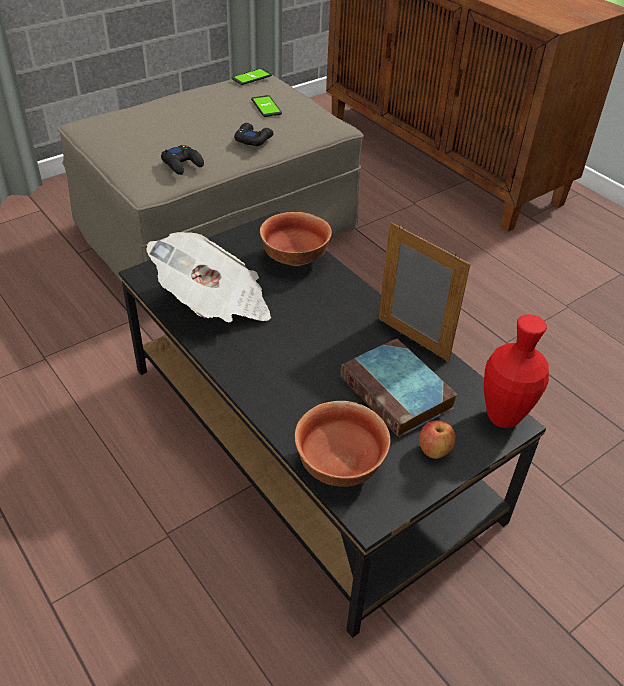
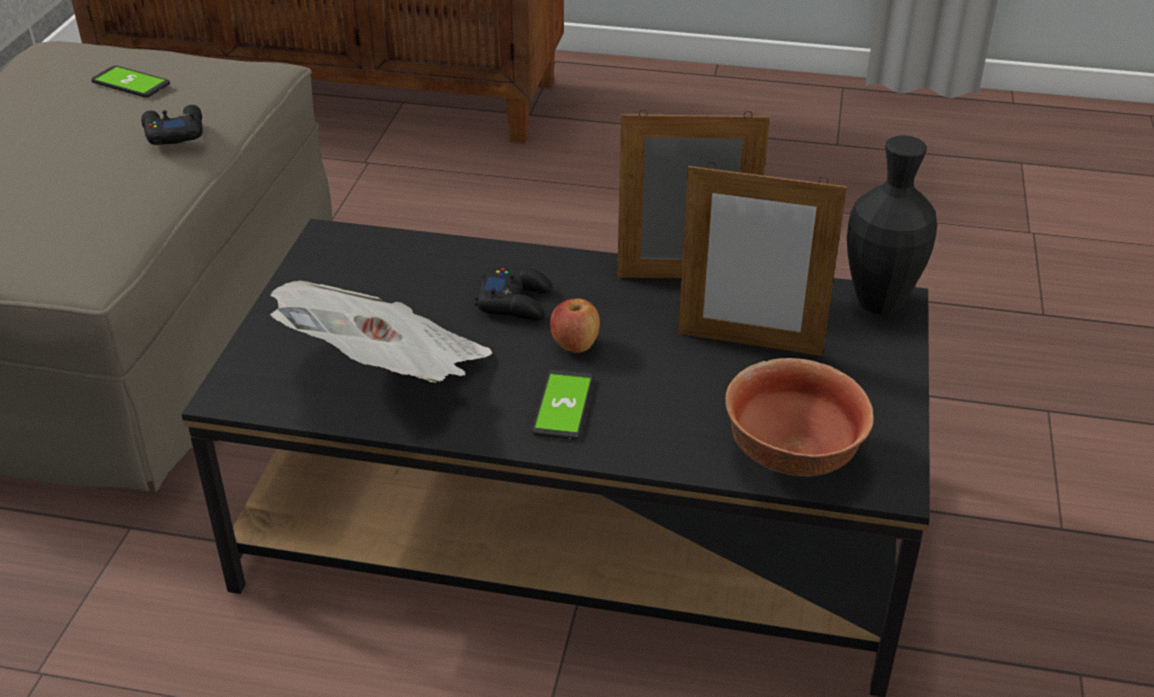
camera: 40 degrees left, 5 degrees down
black game controller [161,145,204,175] -> black game controller moved to [475,268,552,321]
phone [232,68,272,85] -> phone moved to [532,370,594,440]
bowl [260,212,332,266] -> none
book [341,339,457,438] -> picture frame [678,162,847,356]
apple [419,420,456,459] -> apple moved to [550,299,600,353]
red vase [484,314,549,428] -> black vase [847,135,937,314]

